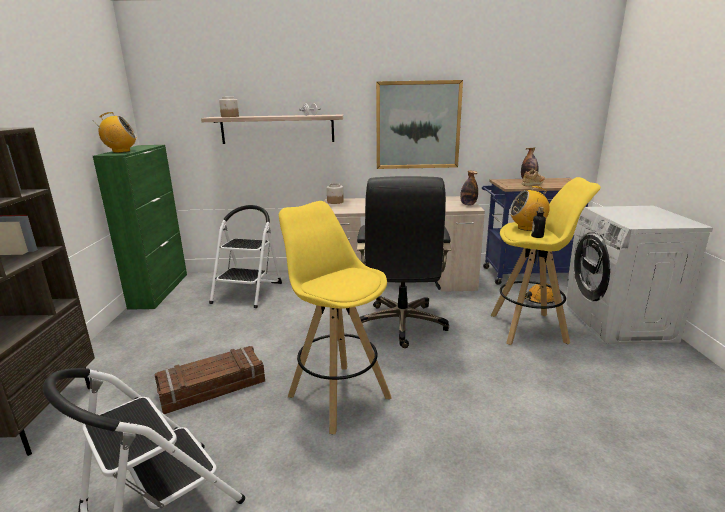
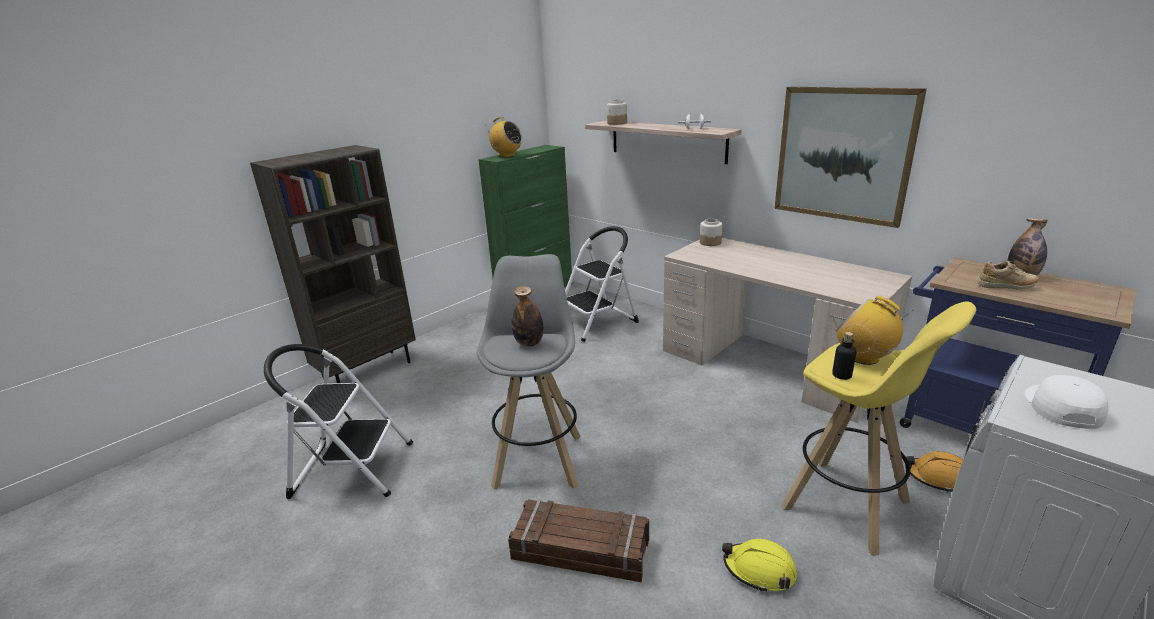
camera: 45 degrees right, 5 degrees up
crate [155,346,265,414] -> crate moved to [508,499,649,582]
yellow stool [279,201,392,434] -> grey stool [477,254,581,490]
black office chair [357,176,451,348] -> none
bottle [460,171,478,205] -> bottle moved to [511,286,544,347]
none -> yellow hard hat [722,539,797,592]
none -> white cap [1024,375,1109,429]

